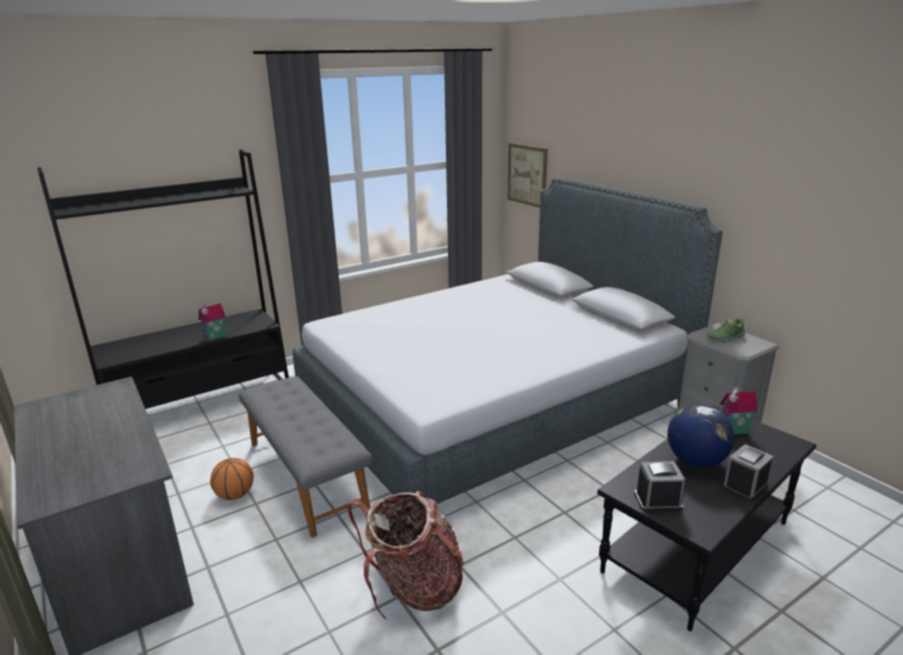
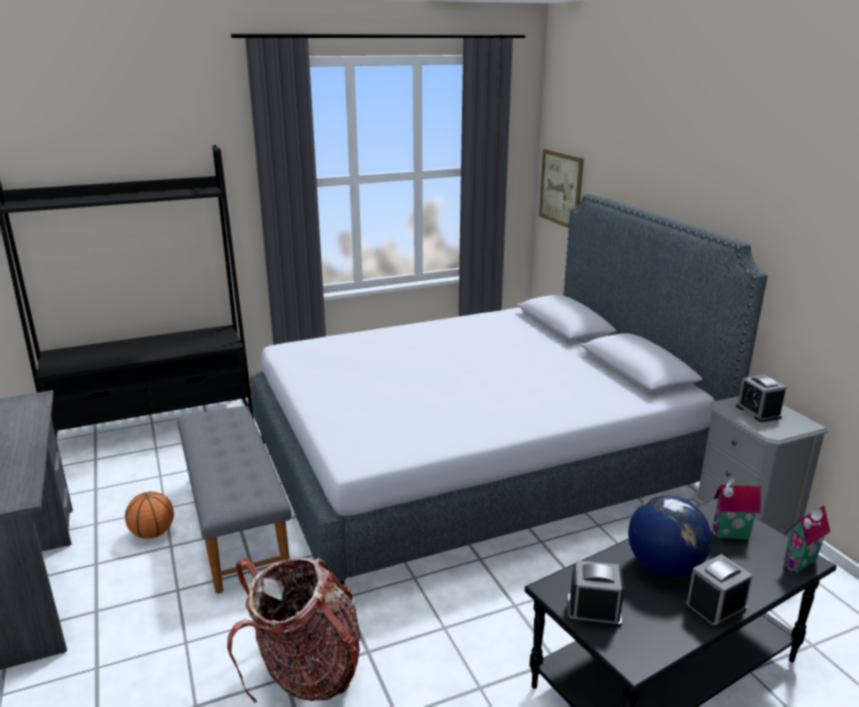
camera: 10 degrees right, 0 degrees up
toy house [199,301,226,341] -> toy house moved to [784,505,830,573]
shoe [707,318,745,343] -> alarm clock [736,375,786,422]

